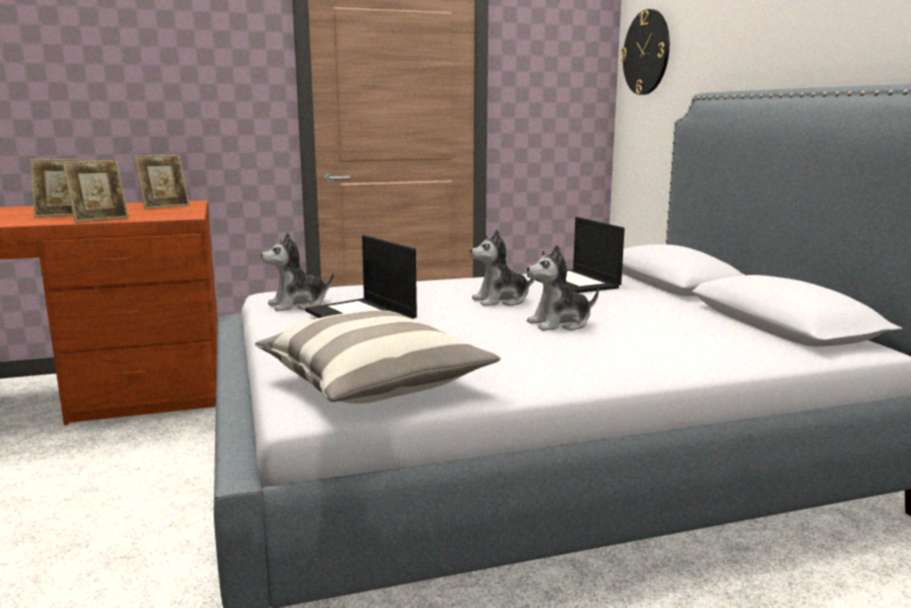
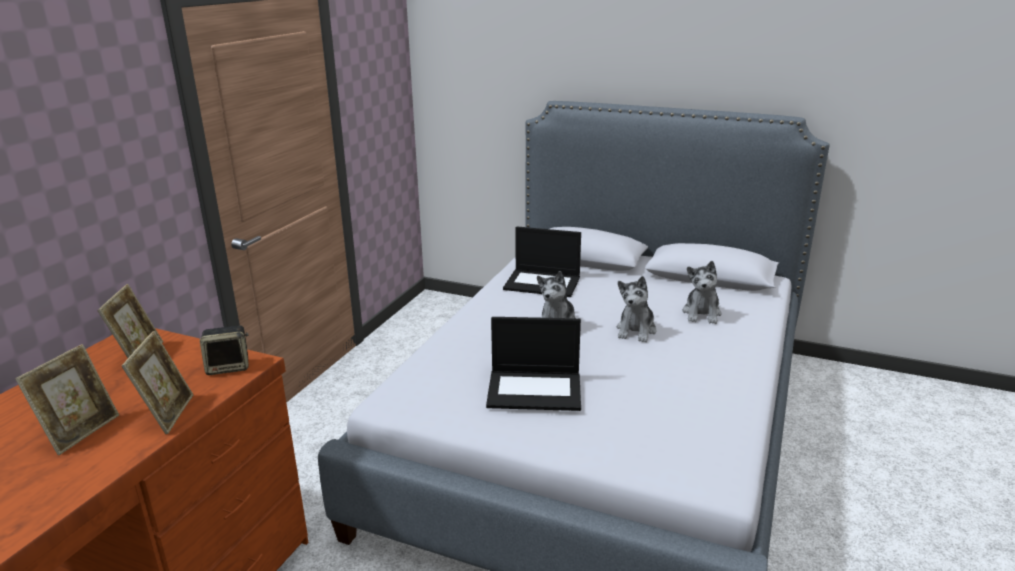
camera: 50 degrees left, 10 degrees up
pillow [255,310,501,403] -> none
plush toy [261,232,334,311] -> plush toy moved to [682,261,721,324]
wall clock [621,9,670,95] -> none
none -> speaker [200,325,249,375]

